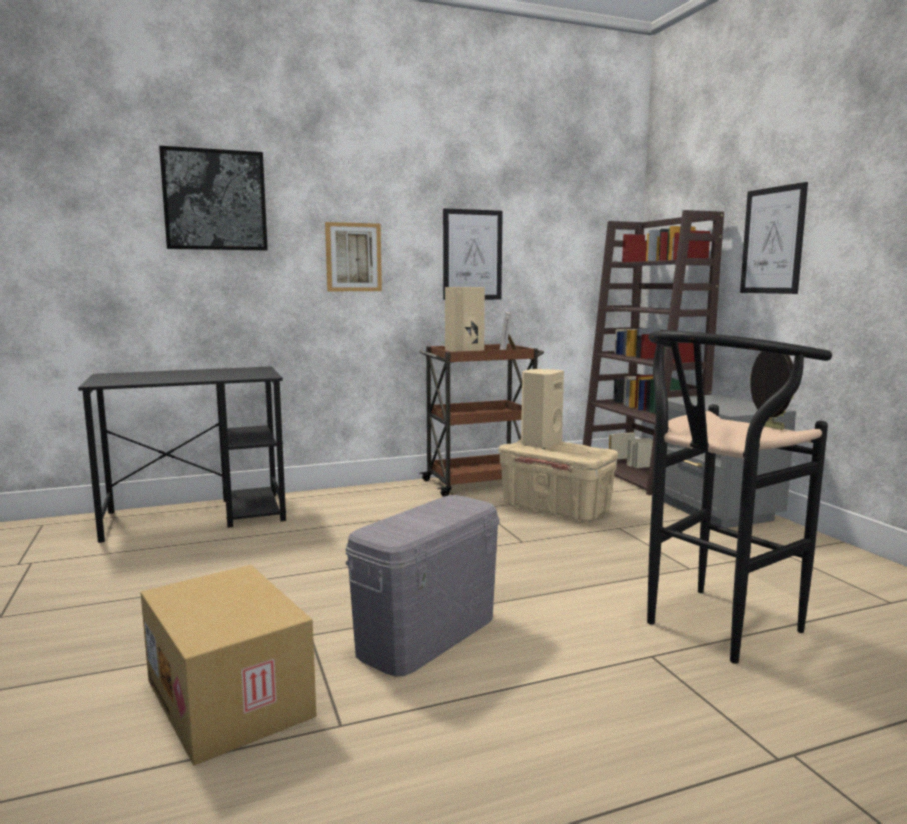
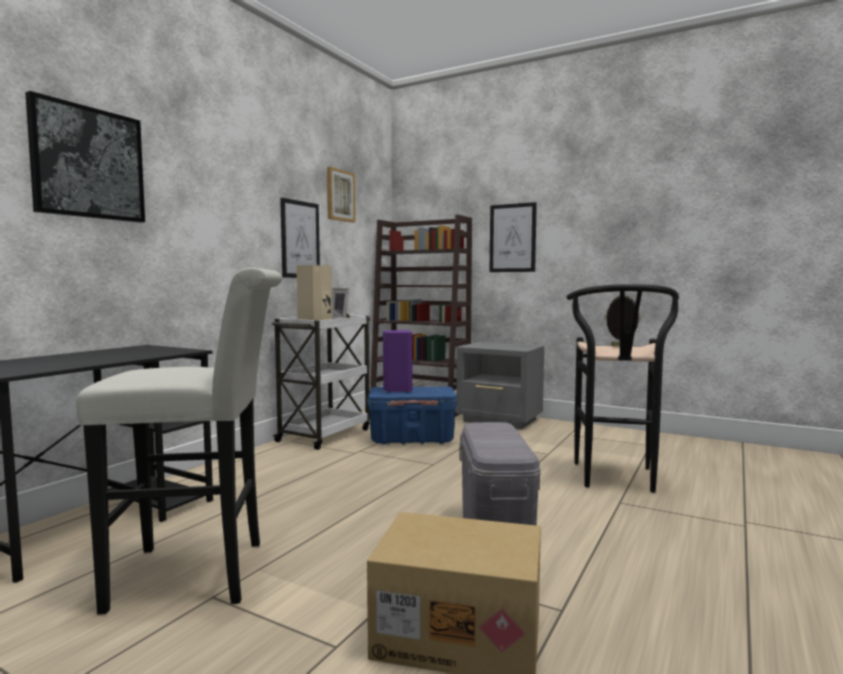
camera: 40 degrees left, 5 degrees down
picture [325,222,382,291] -> picture moved to [327,167,356,223]
brown cart [419,344,544,497] -> white cart [271,315,370,450]
beige storage box [499,439,618,522] -> blue storage box [367,386,457,445]
beige speaker [521,369,564,449] -> purple speaker [383,330,413,393]
none -> white stool [76,268,282,615]

